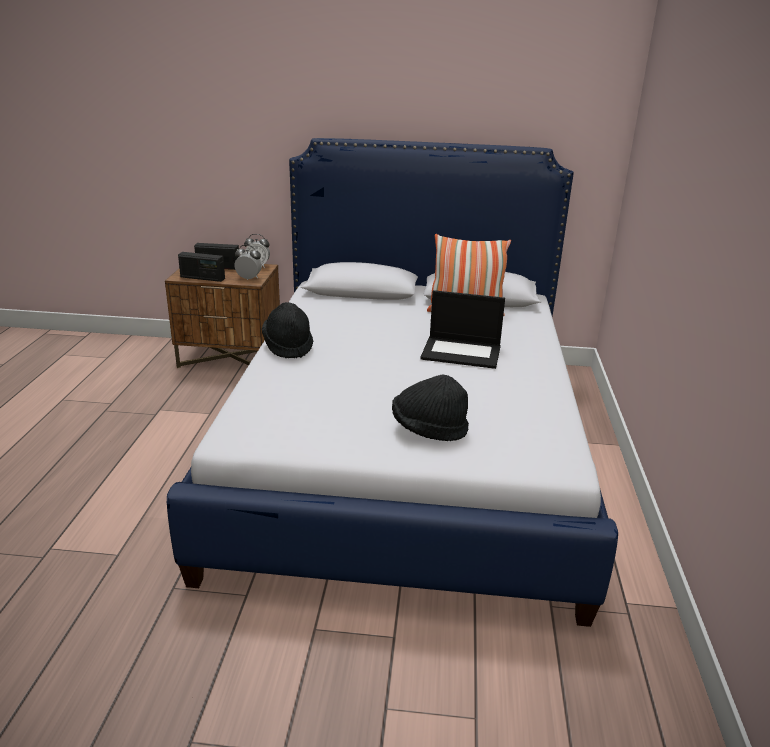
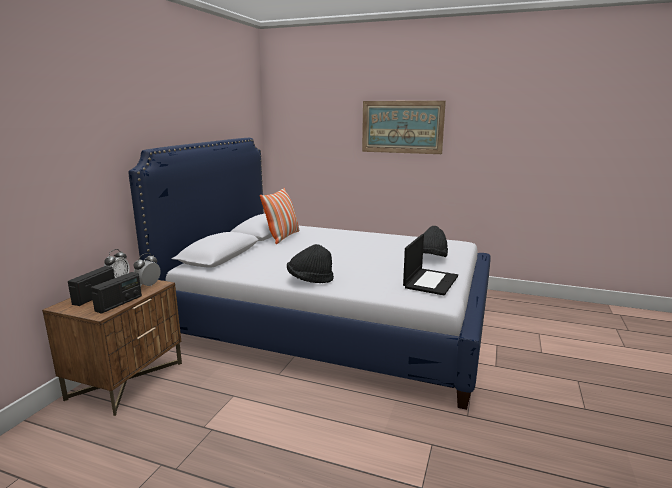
camera: 75 degrees left, 10 degrees down
laptop [420,290,505,369] -> laptop moved to [403,234,458,295]
none -> picture [362,101,446,154]

